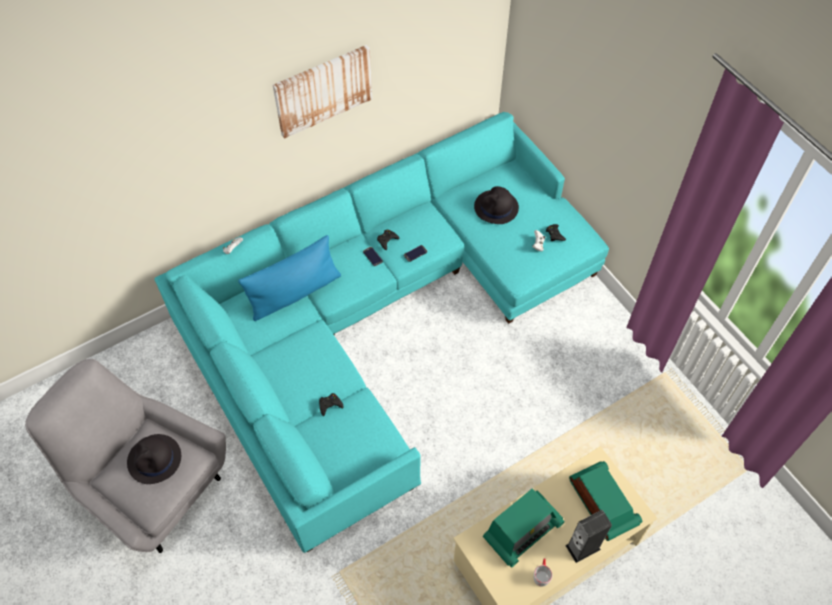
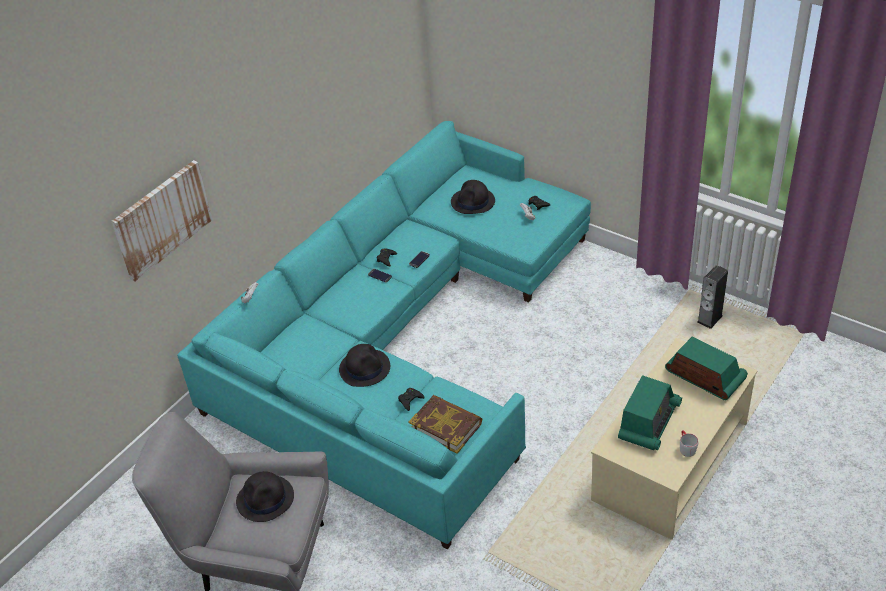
camera: 20 degrees left, 15 degrees down
blue pillow [238,235,341,321] -> none
picture [273,45,372,139] -> picture moved to [112,160,213,281]
speaker [565,510,612,563] -> speaker moved to [697,265,728,329]
none -> black hat [339,344,390,387]
none -> book [408,395,482,454]

